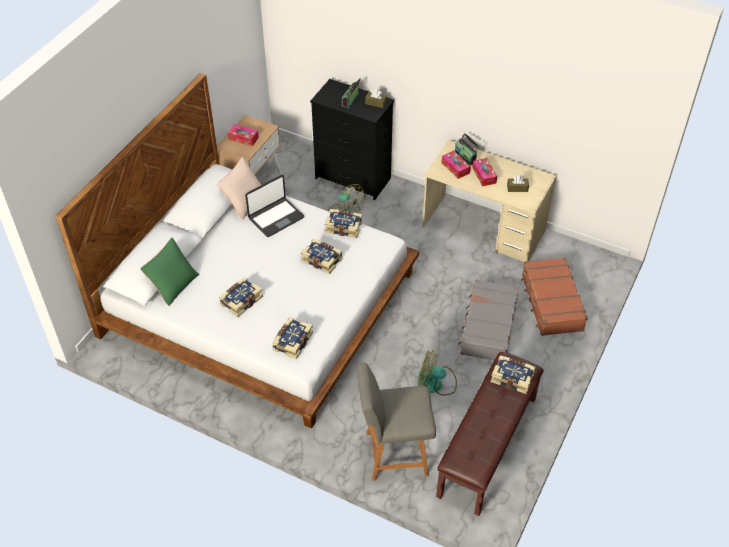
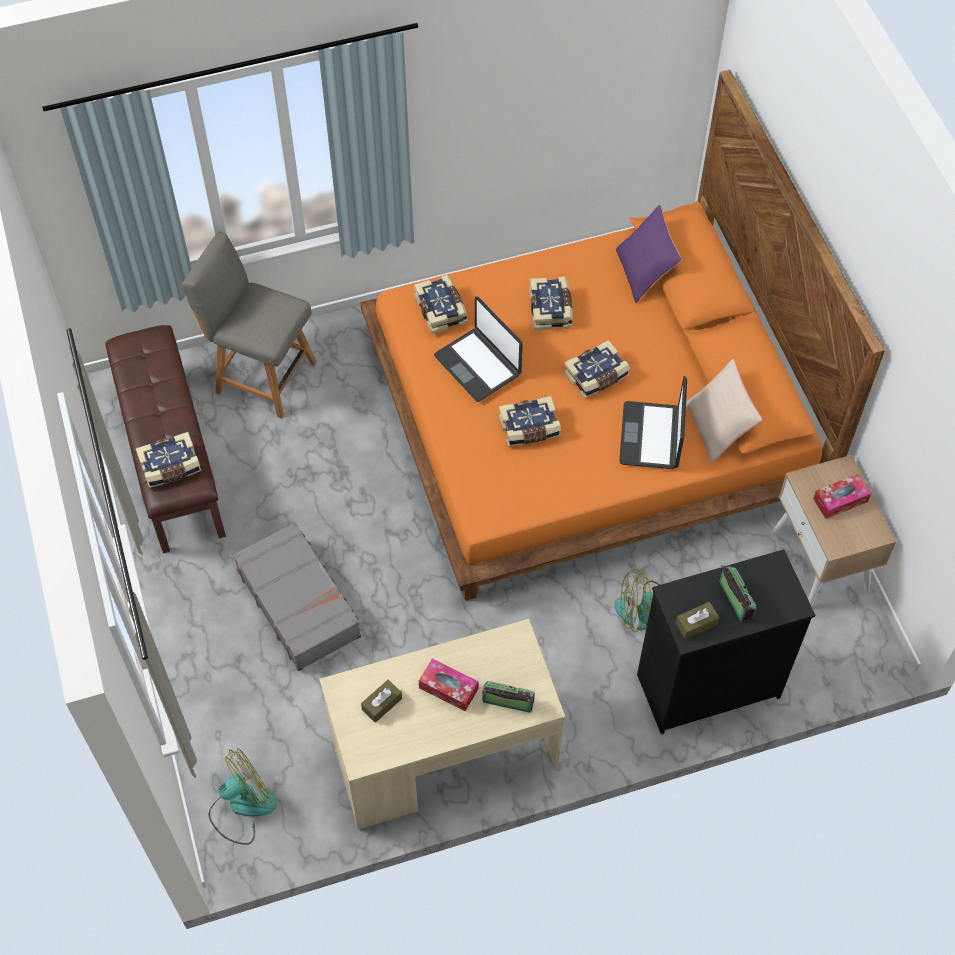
camera: 135 degrees right, 10 degrees up
white bed [55,73,419,429] -> orange bed [360,70,885,601]
green pillow [140,238,199,306] -> purple pillow [616,205,682,303]
book [324,209,363,238] -> book moved to [564,340,630,398]
grey chair [357,363,436,481] -> grey chair turned 105 degrees counterclockwise [182,232,316,419]
fan [418,350,457,395] -> fan moved to [208,749,277,845]
tissue box [442,151,471,179] -> none
brown suitcase [521,257,588,336] -> none
none -> laptop [434,296,523,402]

